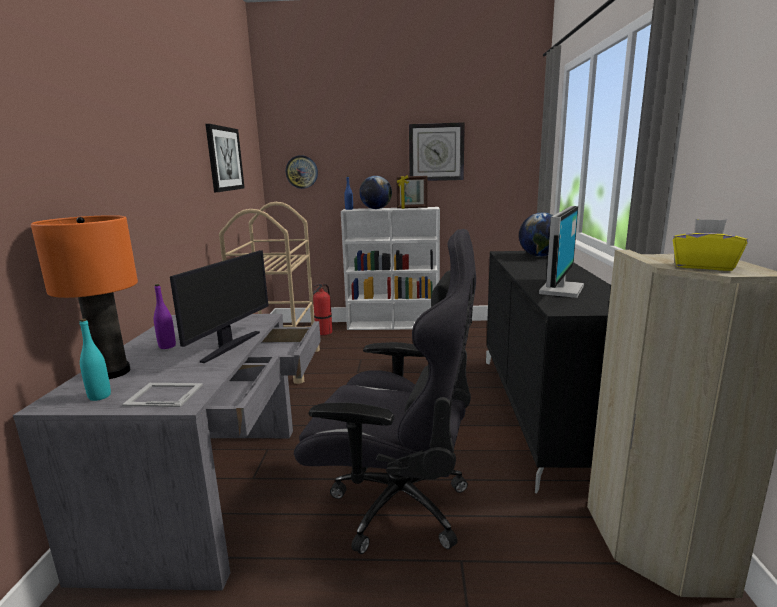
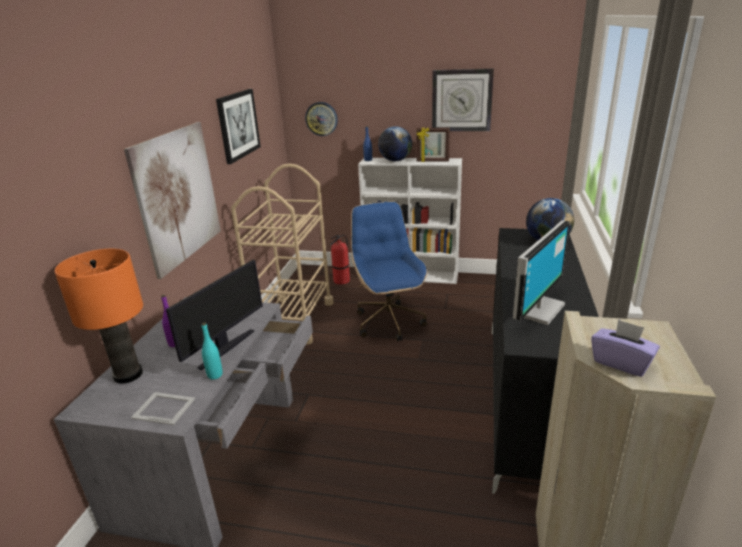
camera: 10 degrees right, 10 degrees up
turquoise bottle [80,318,111,401] -> turquoise bottle moved to [201,322,223,380]
black office chair [294,229,476,554] -> none
yellow tissue box [673,219,748,271] -> purple tissue box [591,319,660,377]
none -> picture [124,122,221,279]
none -> blue office chair [351,202,427,341]

